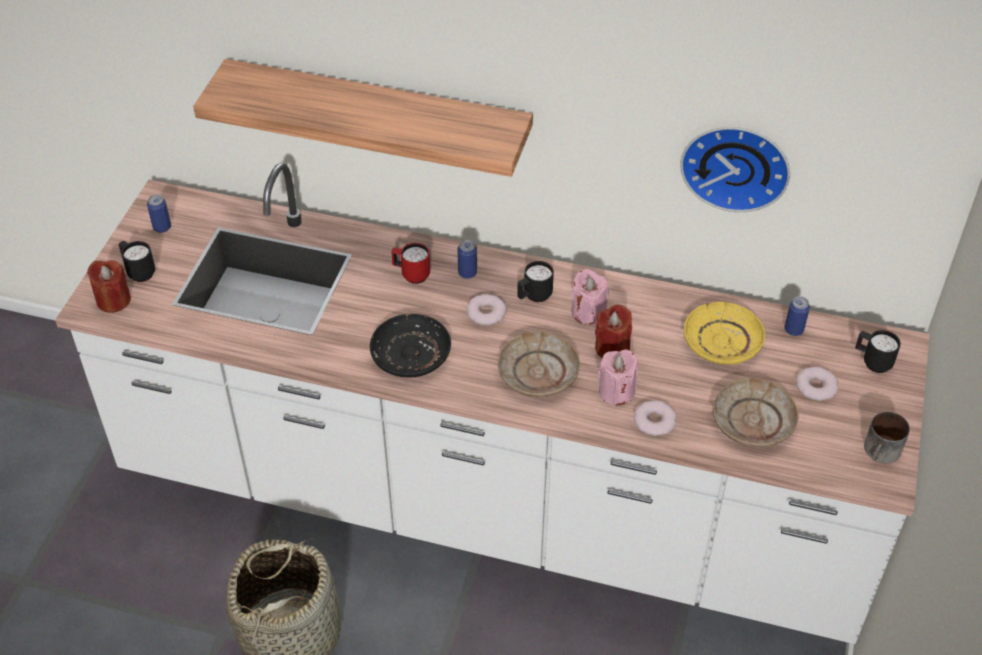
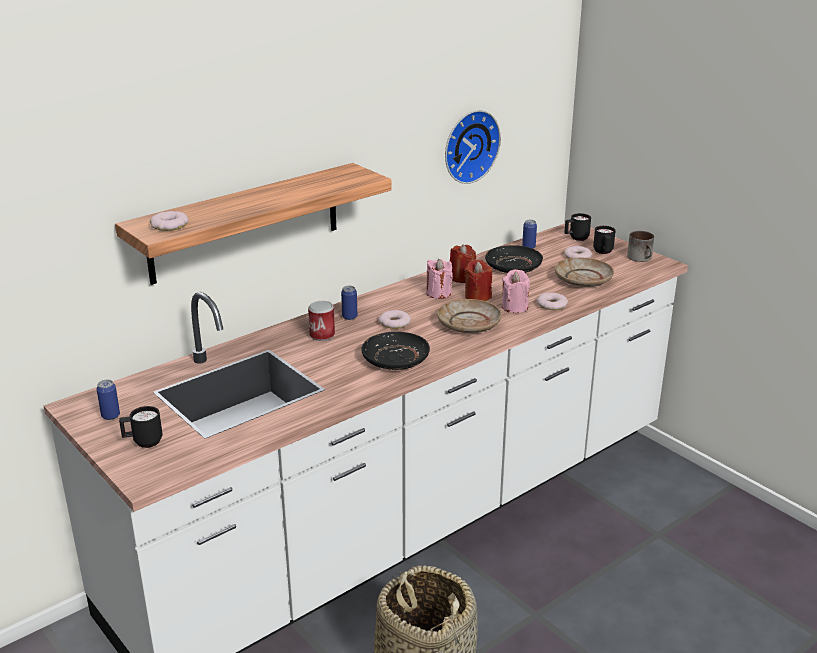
camera: 55 degrees left, 20 degrees down
red candle [87,260,131,313] -> red candle moved to [450,244,476,283]
red mug [391,243,430,284] -> can [308,301,335,341]
black mug [517,261,554,302] -> black mug moved to [593,226,616,254]
yellow plate [684,302,765,365] -> black plate [485,245,543,273]
none -> donut [150,211,189,231]

